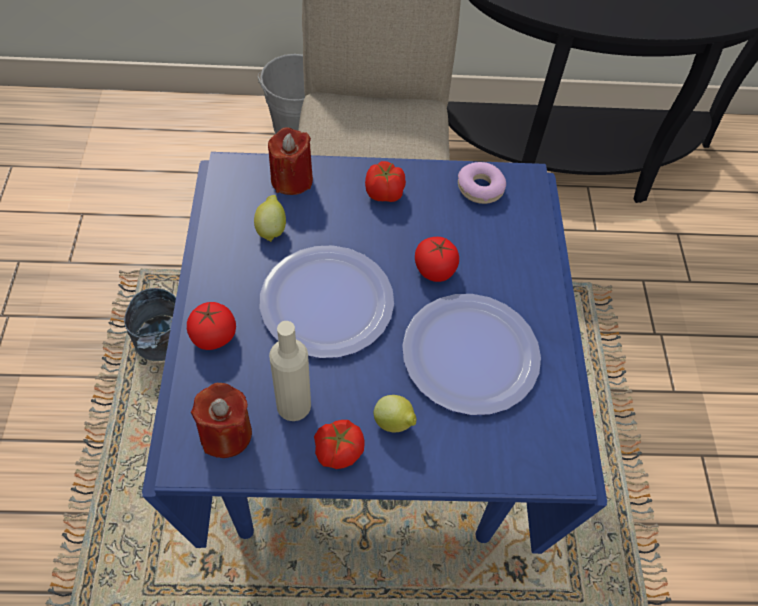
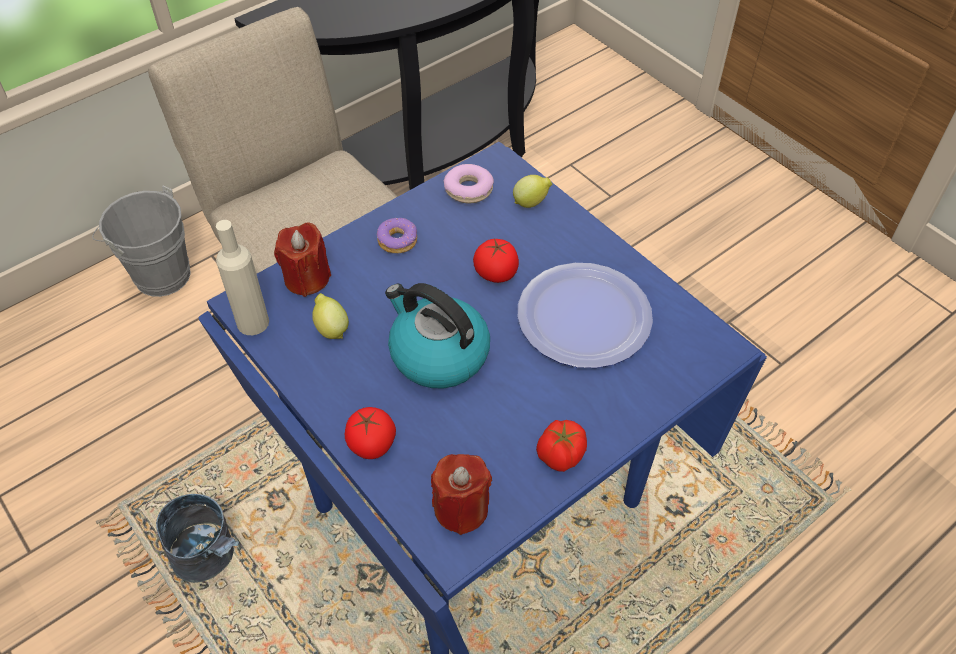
camera: 35 degrees left, 5 degrees down
plate [260,246,394,358] -> kettle [385,283,490,388]
beige bottle [269,321,311,421] -> beige bottle moved to [216,220,269,335]
tomato [365,161,406,202] -> donut [377,218,417,253]
lemon [374,395,417,432] -> lemon moved to [513,175,552,208]

